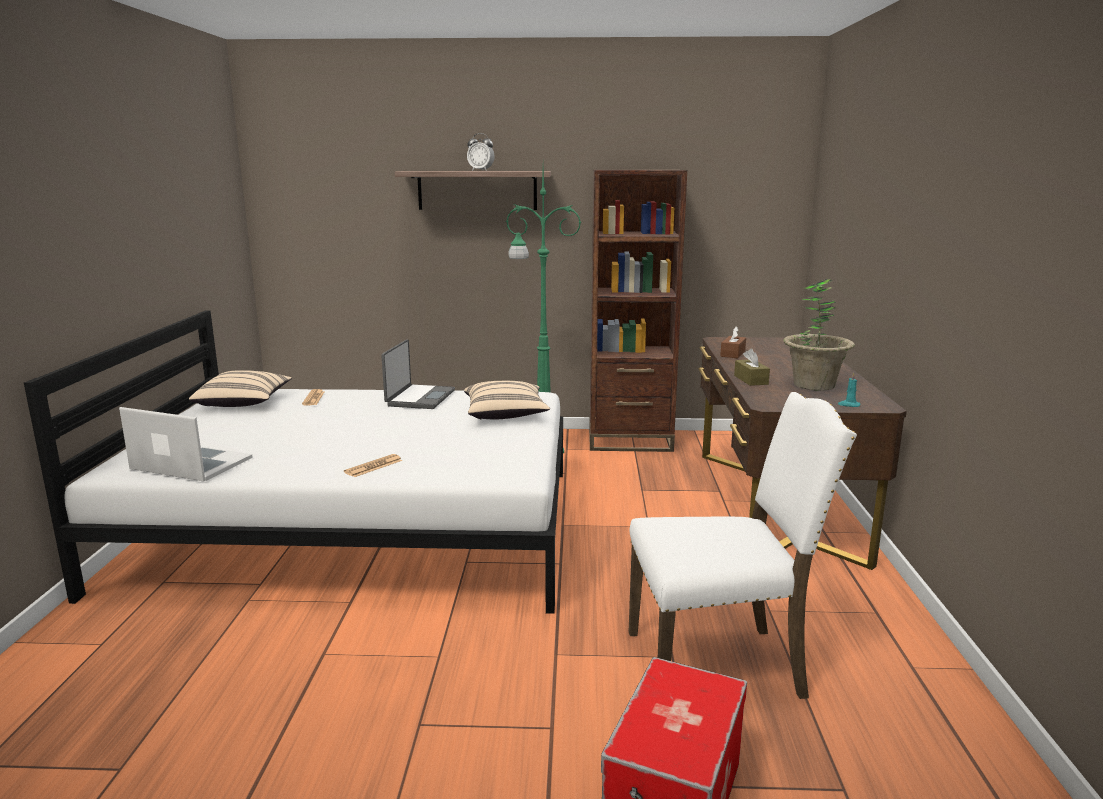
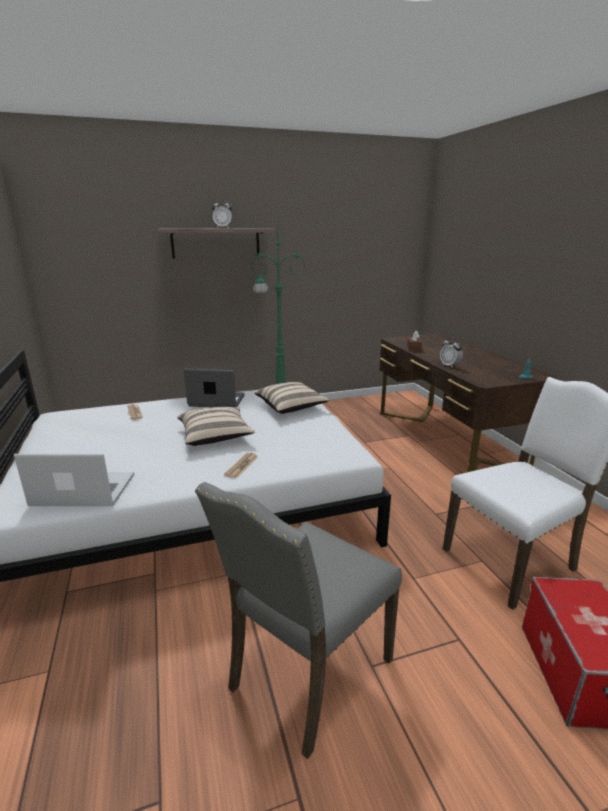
camera: 20 degrees left, 5 degrees up
beige pillow [189,370,292,407] -> beige pillow moved to [177,407,255,446]
laptop [381,339,455,409] -> laptop turned 75 degrees counterclockwise [184,369,245,407]
brown bookcase [589,170,687,452] -> none
brown tissue box [734,349,770,386] -> alarm clock [440,337,463,367]
potted plant [783,279,855,391] -> none
none -> grey chair [195,482,402,759]

